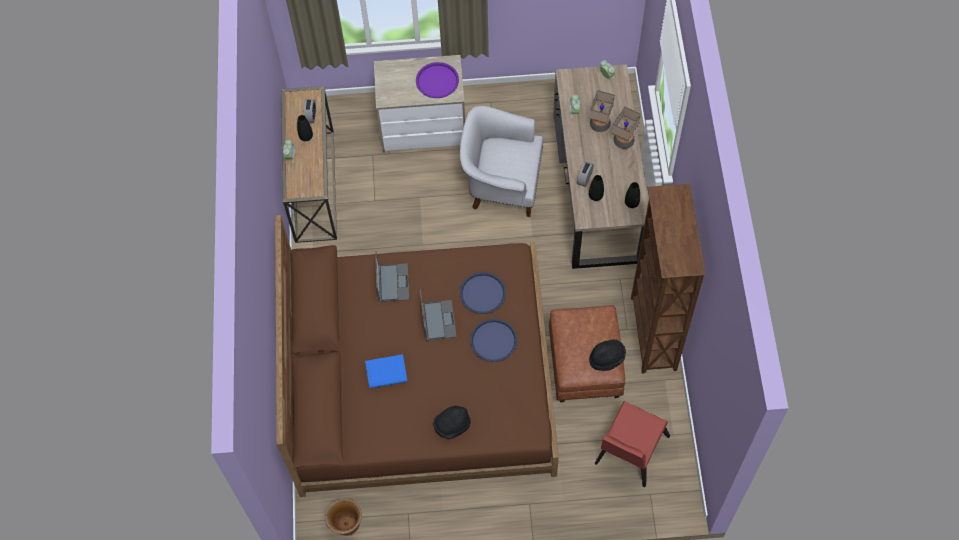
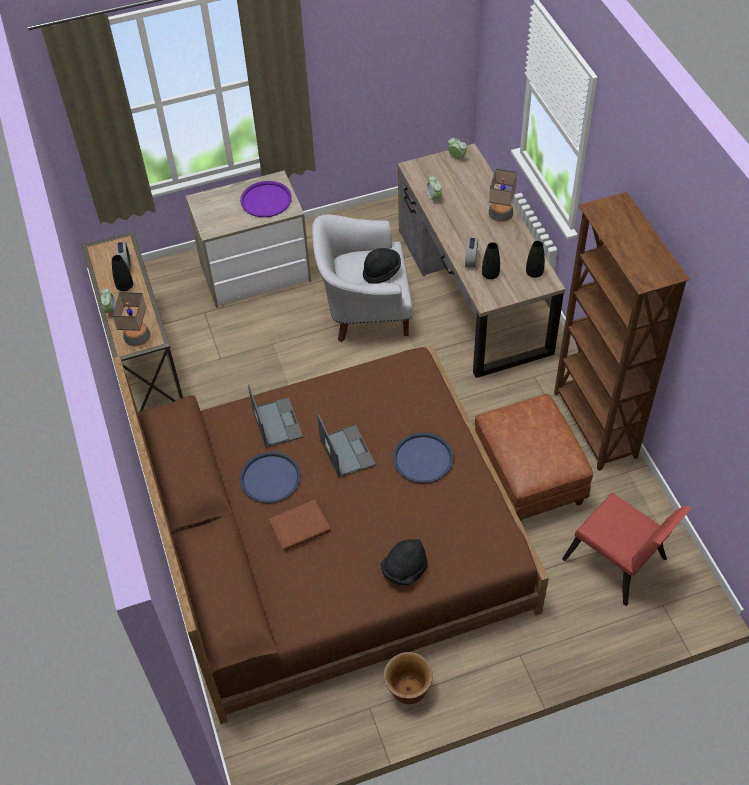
camera: 15 degrees left, 10 degrees down
brown planter [325,498,362,536] -> brown planter moved to [384,652,433,704]
blue book [365,354,408,388] -> brown book [269,500,331,551]
blue tray [459,272,506,314] -> blue tray moved to [240,451,301,504]
table lamp [589,90,615,132] -> table lamp moved to [113,292,150,347]
black hat [589,339,626,371] -> black hat moved to [363,248,401,284]
red chair [595,401,670,488] -> red chair turned 60 degrees counterclockwise [562,493,691,606]

